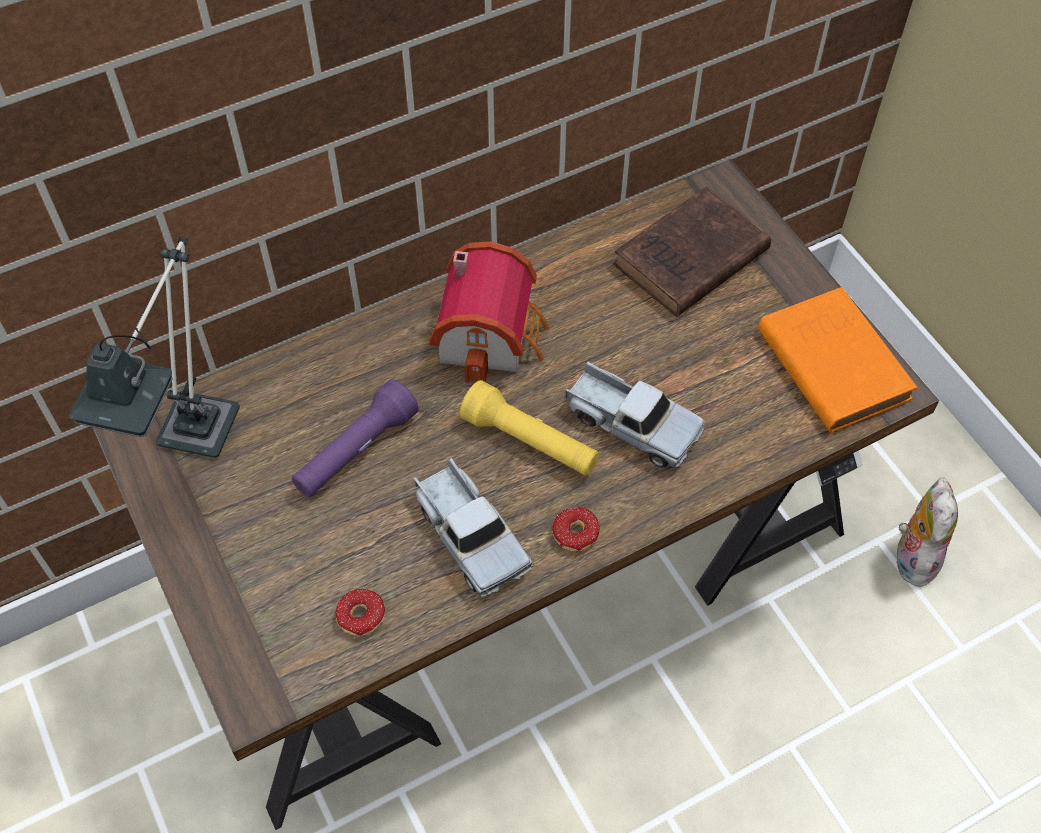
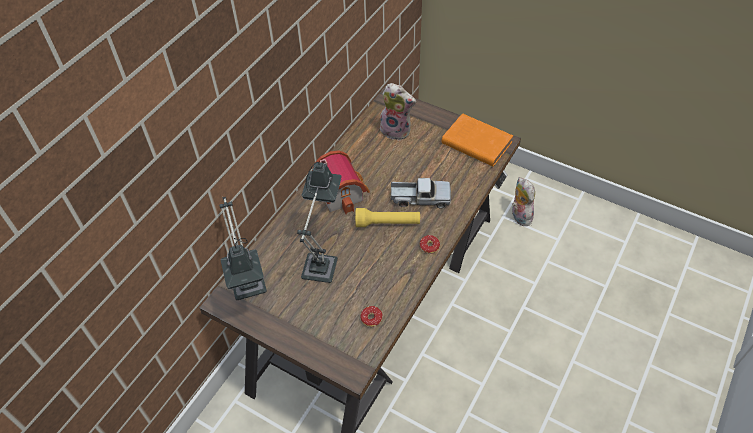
camera: 30 degrees left, 5 degrees down
purple flashlight [292,380,419,497] -> table lamp [297,162,342,283]
toy truck [414,458,532,597] -> none
brown book [613,187,771,317] -> plush toy [378,83,416,141]

